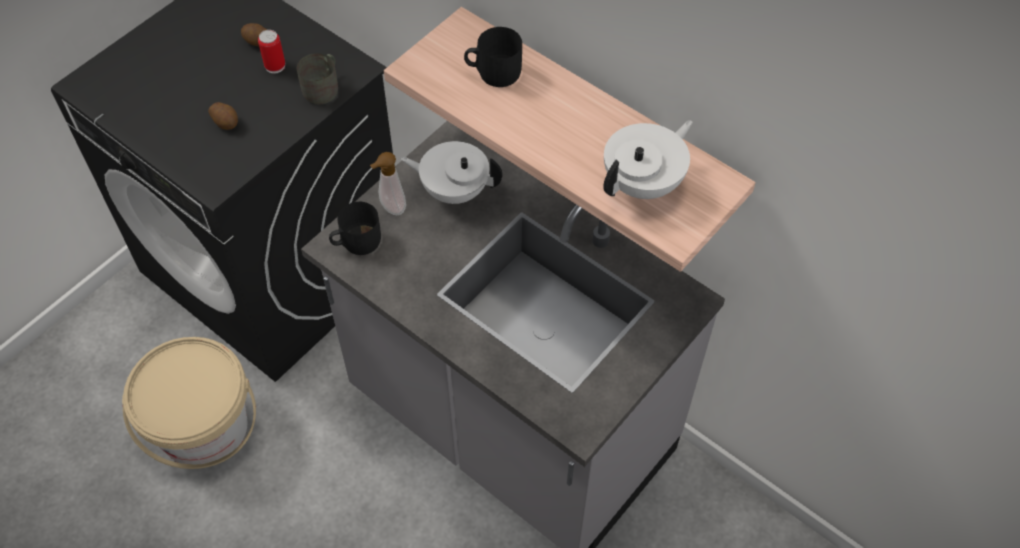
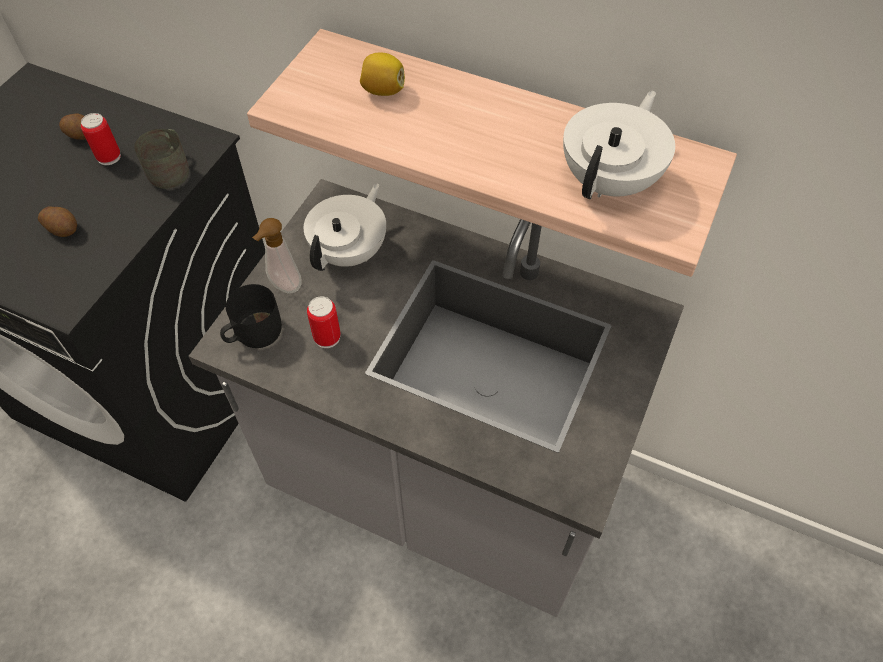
camera: 15 degrees left, 0 degrees up
beige bucket [122,337,256,469] -> none
white teapot [401,141,503,204] -> white teapot turned 120 degrees clockwise [304,183,386,271]
black mug [464,27,522,87] -> lemon [360,53,405,96]
none -> can [307,296,341,348]

